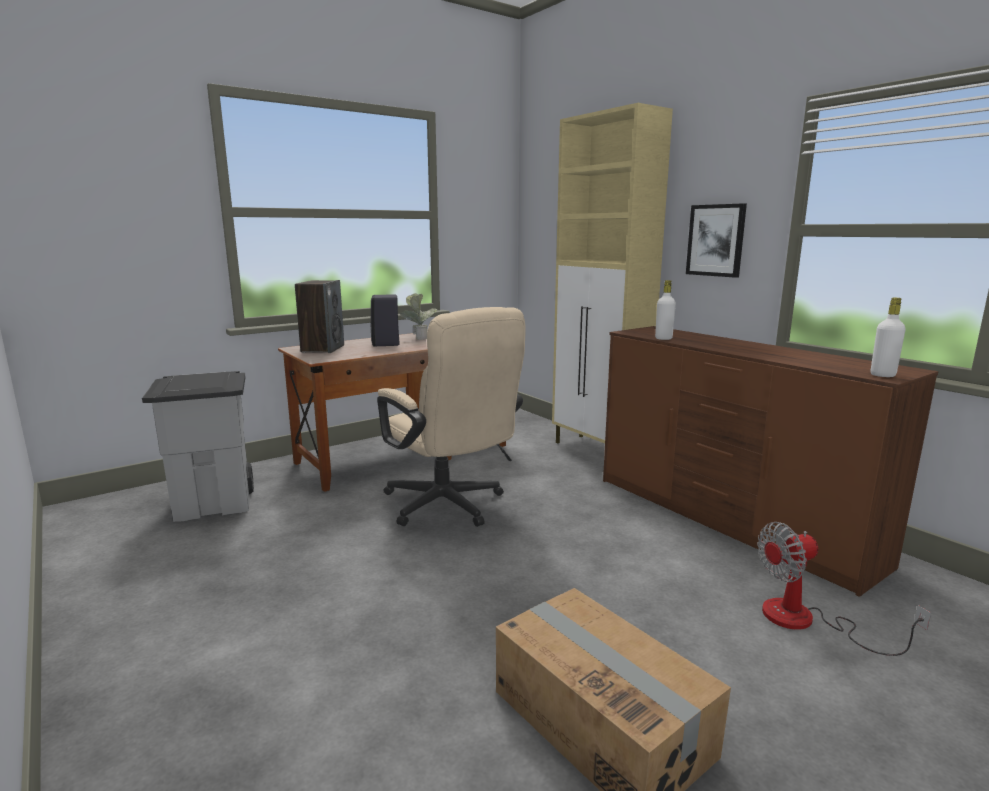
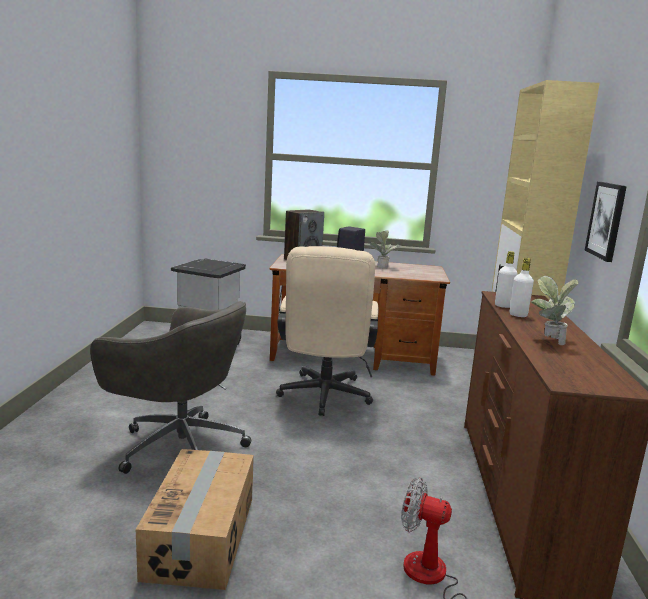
camera: 40 degrees right, 0 degrees up
white bottle [871,298,906,377] -> white bottle moved to [510,258,534,317]
none -> grey office chair [90,301,251,474]
none -> potted plant [531,276,579,345]

